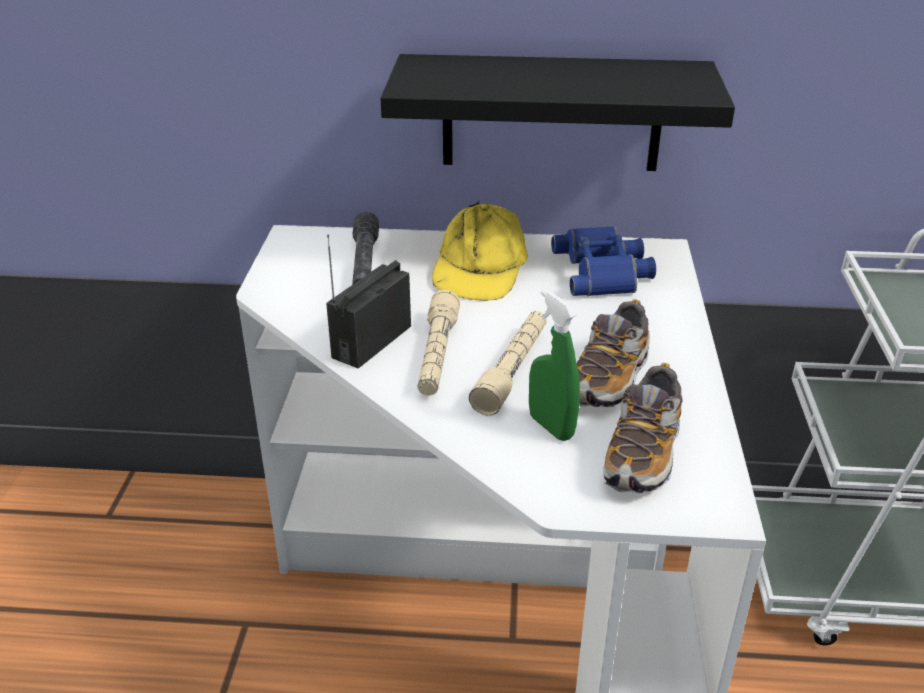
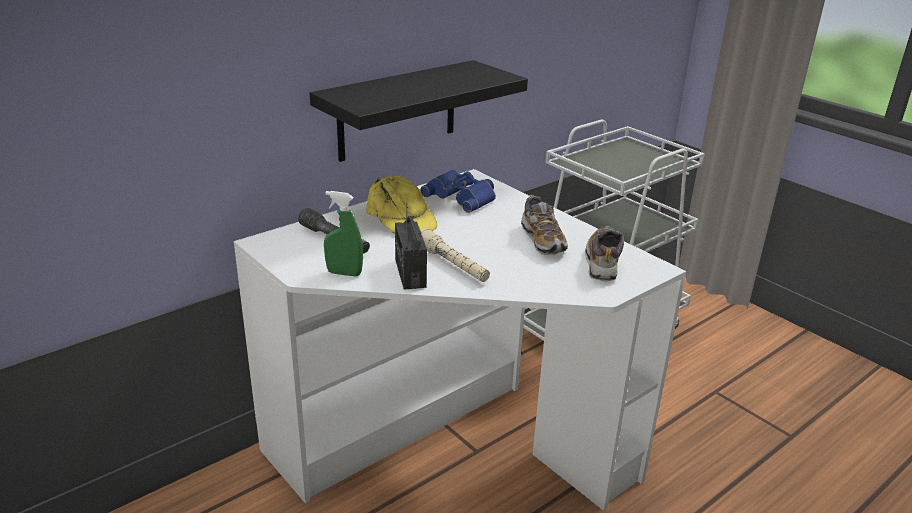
camera: 45 degrees left, 5 degrees down
beige flashlight [469,311,547,416] -> none
green spray bottle [529,289,580,441] -> green spray bottle moved to [324,191,363,276]
shoe [603,362,683,493] -> shoe turned 150 degrees counterclockwise [585,226,624,281]

